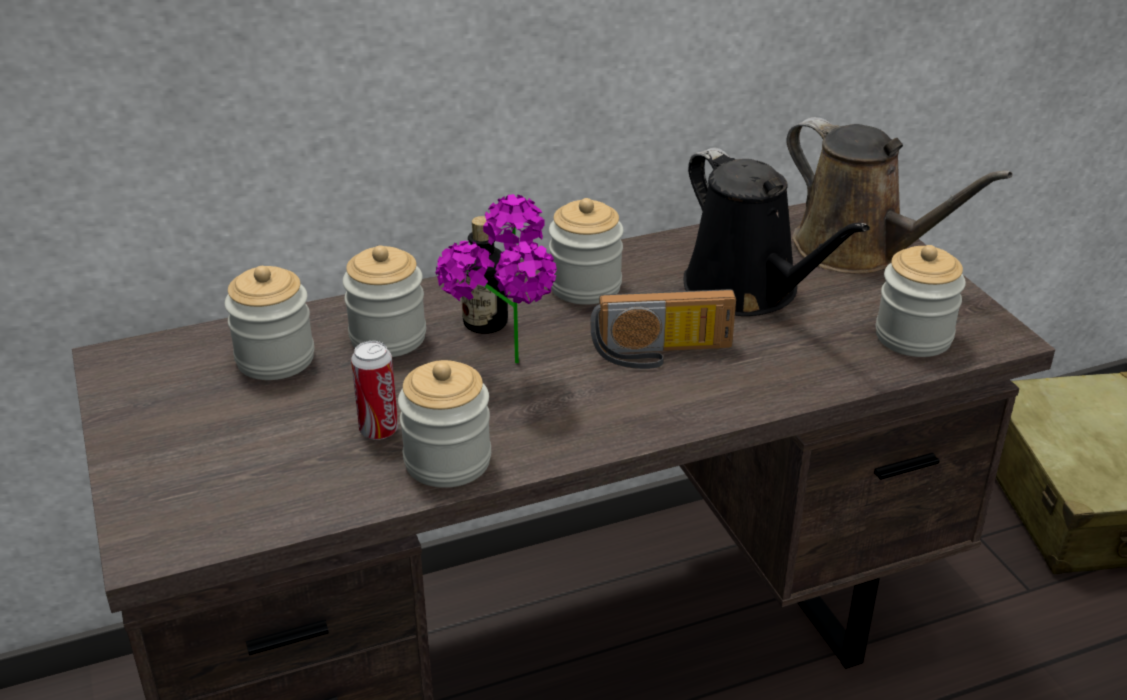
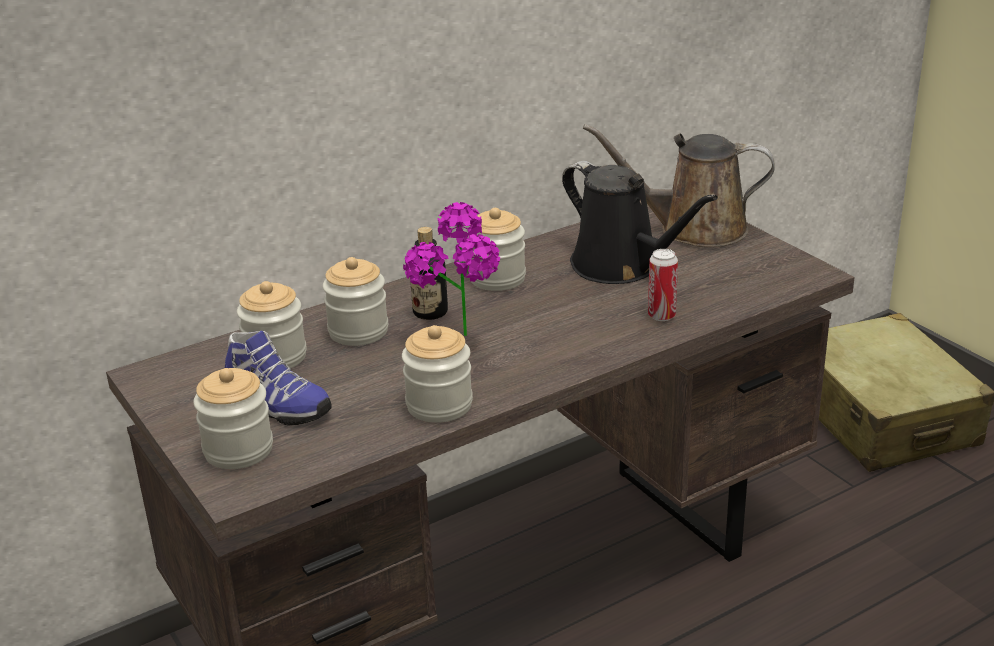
camera: 10 degrees left, 5 degrees down
can [351,341,398,440] -> can moved to [648,249,678,321]
radio [590,289,736,369] -> none
brown watering can [786,117,1013,274] -> brown watering can turned 150 degrees clockwise [583,124,775,248]
jar [876,245,966,357] -> jar moved to [194,368,273,469]
none -> shoe [225,331,332,426]

